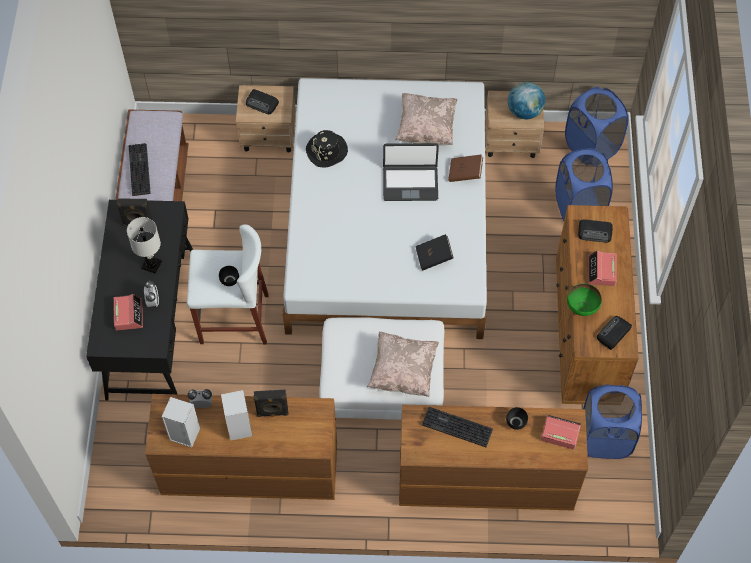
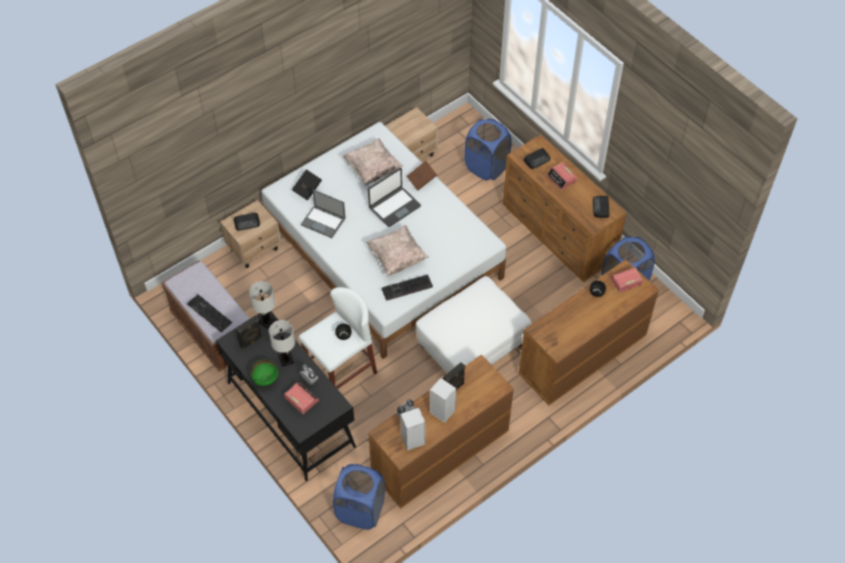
camera: 40 degrees left, 5 degrees down
black hat [306,130,348,168] -> laptop [301,190,346,238]
beige pillow [367,332,439,397] -> beige pillow moved to [366,225,429,277]
black book [415,234,453,271] -> black book moved to [292,169,322,201]
keyboard [422,407,493,447] -> keyboard moved to [382,275,433,301]
globe [508,82,545,119] -> none
blue laundry basket [565,87,628,159] -> blue laundry basket moved to [333,464,385,530]
green bowl [567,283,602,316] -> green bowl moved to [250,359,278,386]
none -> white table lamp [249,281,275,329]

